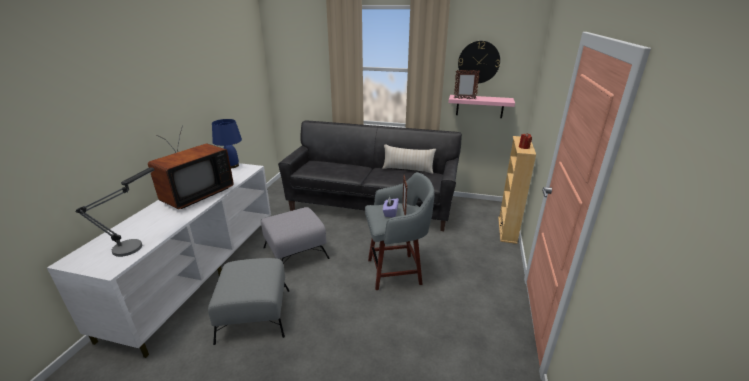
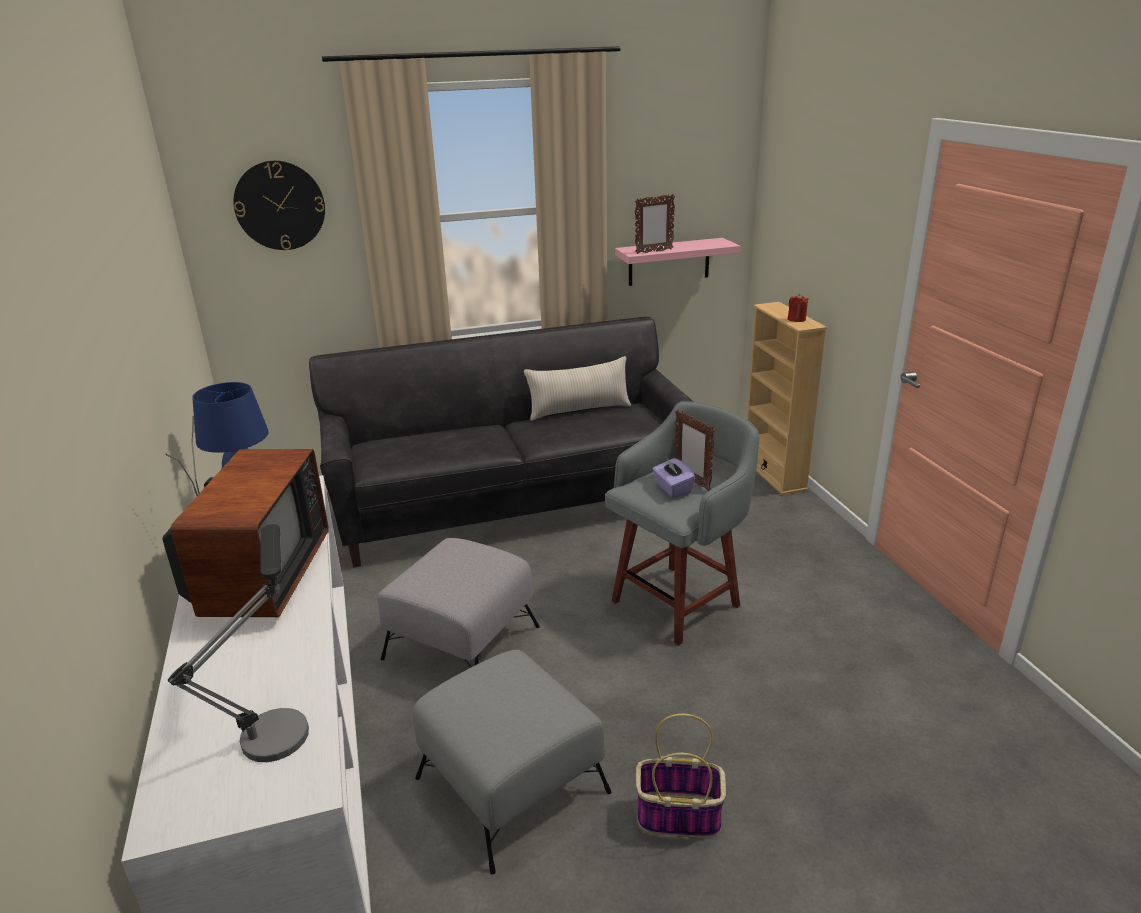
camera: 30 degrees left, 0 degrees up
wall clock [458,41,500,83] -> wall clock moved to [234,161,325,250]
none -> basket [636,714,726,838]

